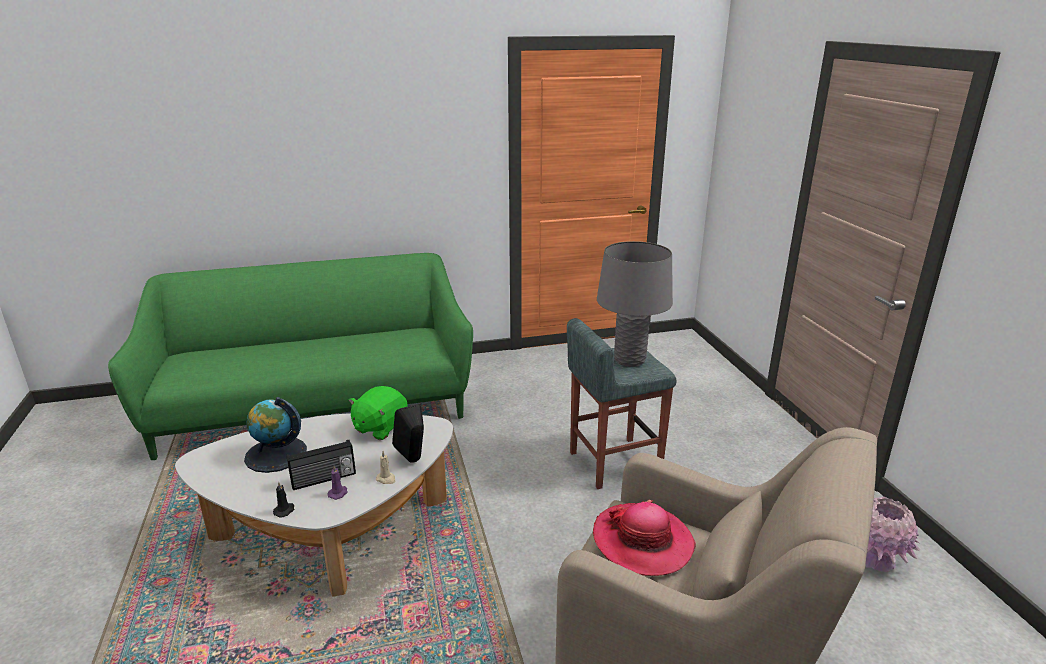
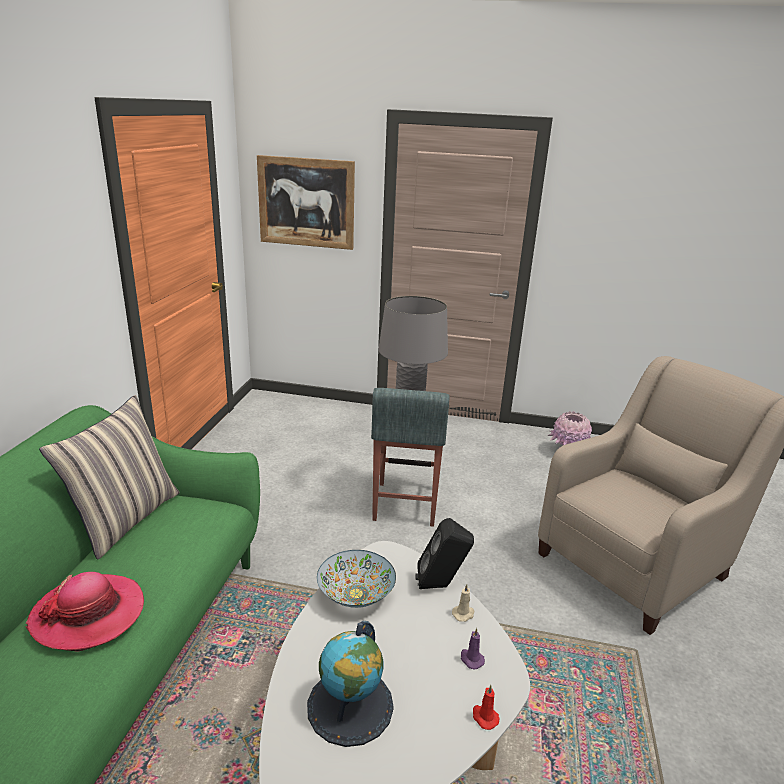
camera: 65 degrees left, 0 degrees up
black candle [273,482,294,518] -> red candle [473,685,499,730]
radio [286,440,356,490] -> none
green plush toy [349,386,407,440] -> bowl [317,550,396,608]
hat [593,500,696,576] -> hat moved to [25,572,144,652]
none -> pillow [39,395,179,559]
none -> picture [257,155,355,250]

